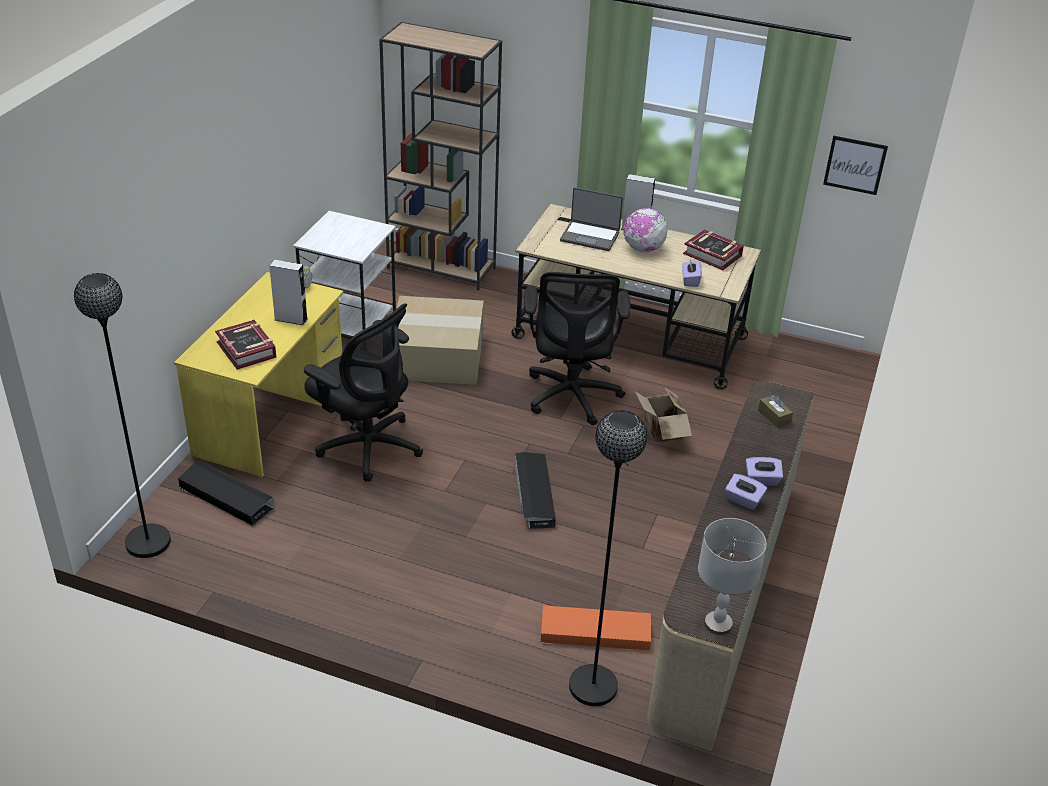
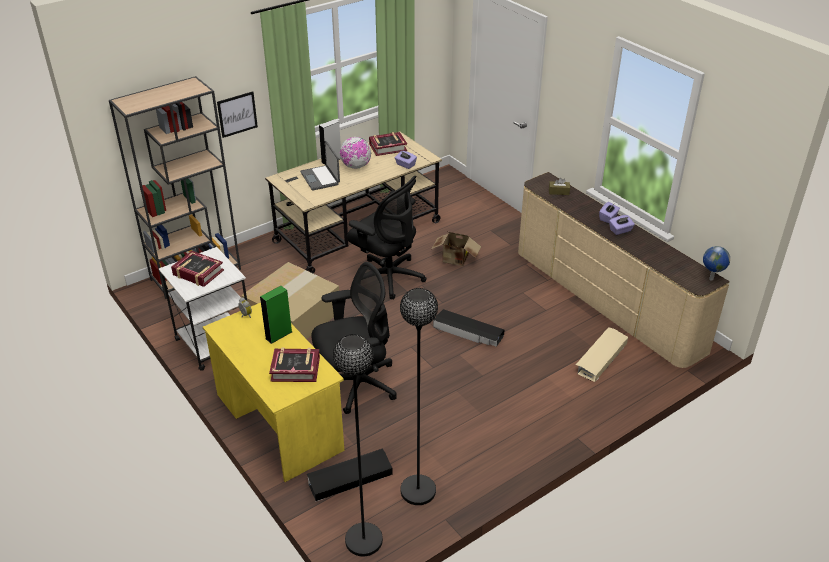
camera: 55 degrees left, 0 degrees up
grey speaker [269,260,308,326] -> green speaker [260,286,292,344]
orange storage box [541,605,651,651] -> beige storage box [576,327,628,382]
laptop [560,187,623,251] -> laptop turned 105 degrees clockwise [300,141,340,191]
black floor lamp [569,410,647,706] -> black floor lamp moved to [400,288,438,505]
grey table lamp [698,518,767,635] -> globe [703,246,730,281]
picture [823,136,888,195] -> picture moved to [217,91,258,138]
none -> book [171,251,224,287]

